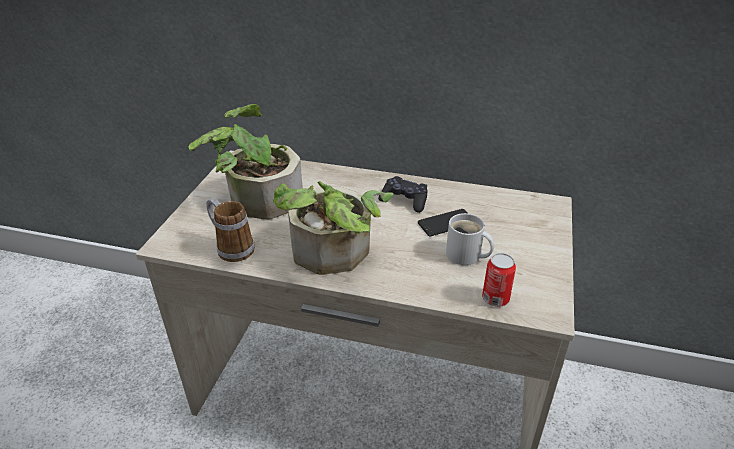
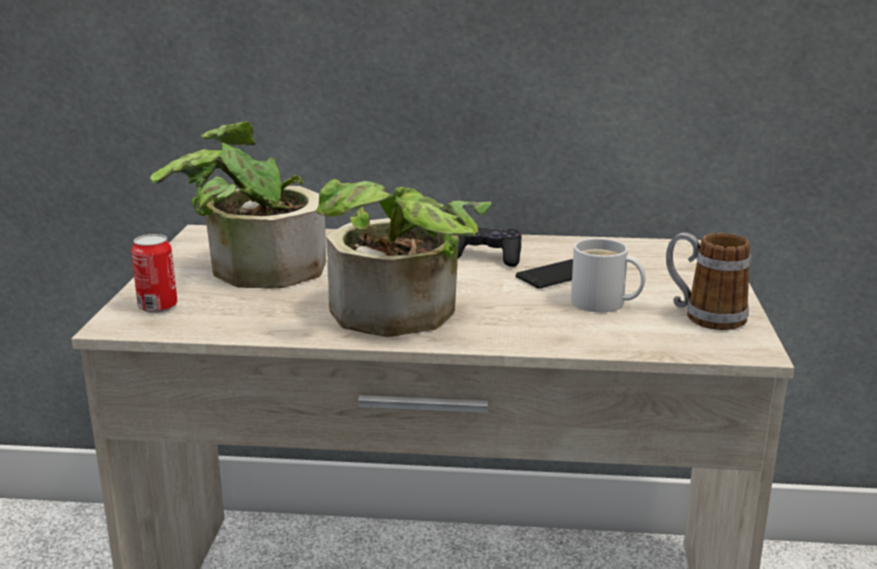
camera: 10 degrees left, 15 degrees down
mug [206,198,255,262] -> mug moved to [666,233,751,330]
can [482,253,516,307] -> can moved to [131,234,177,313]

